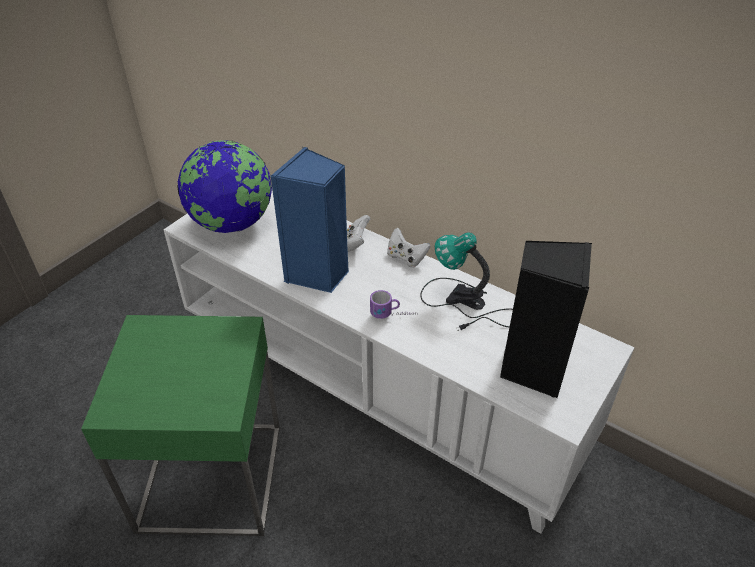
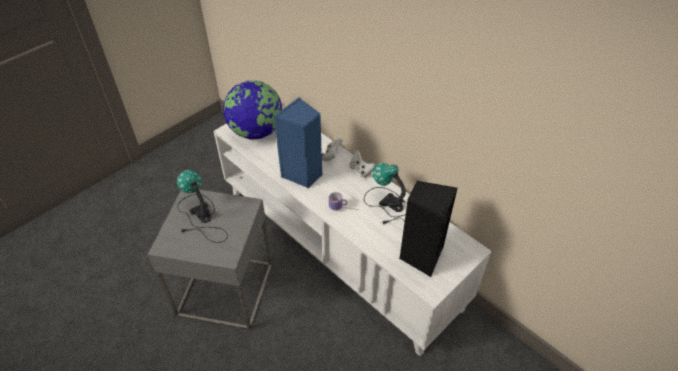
camera: 10 degrees right, 5 degrees up
green side table [81,315,280,536] -> grey side table [148,190,272,330]
none -> table lamp [177,170,228,243]

